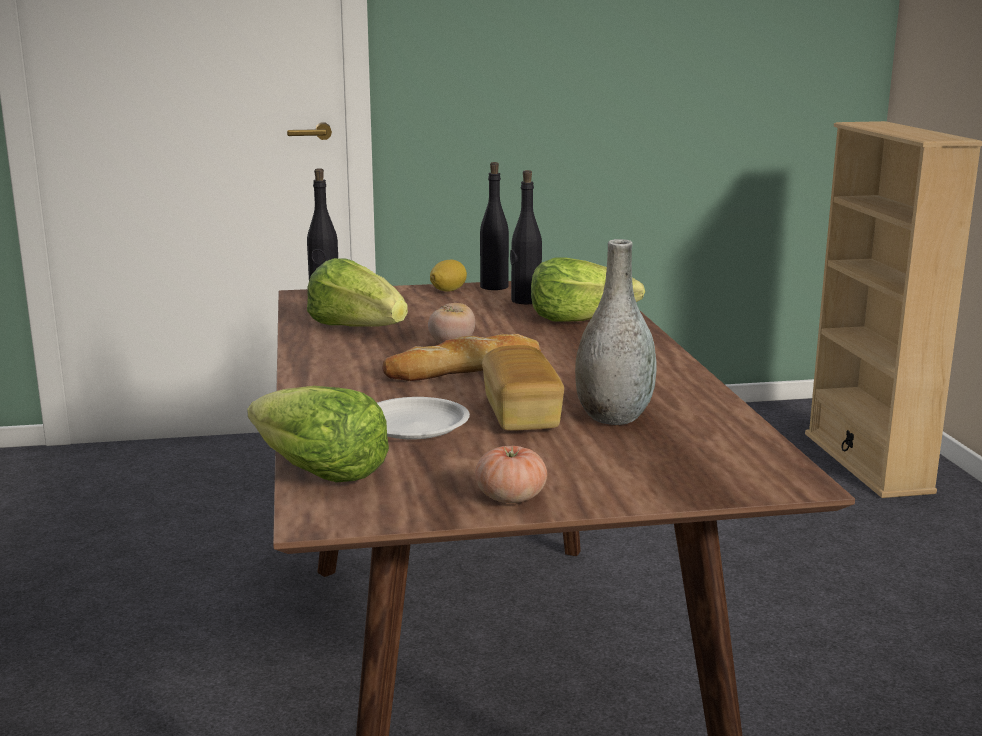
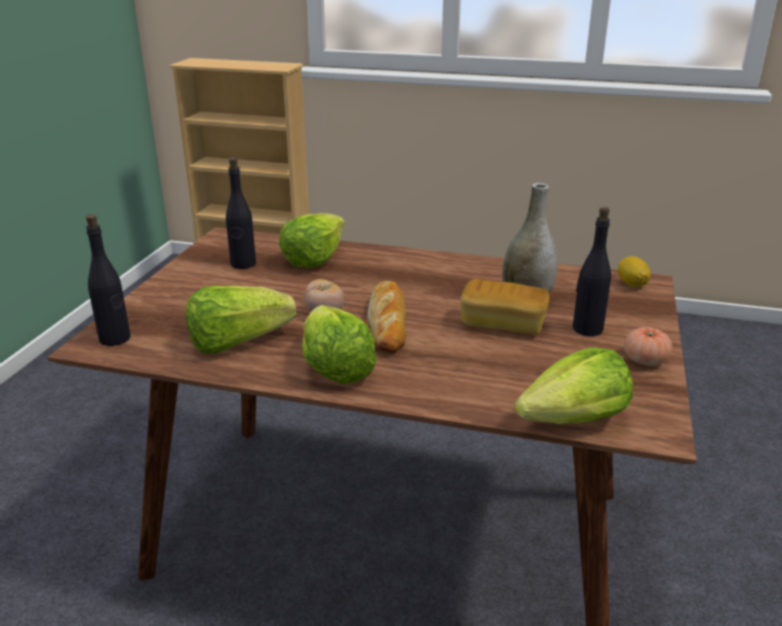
camera: 65 degrees left, 10 degrees up
white plate [377,397,470,440] -> none
lemon [430,260,467,292] -> lemon moved to [618,256,651,287]
black bottle [480,162,509,290] -> black bottle moved to [573,207,611,336]
none -> lettuce [302,305,377,384]

